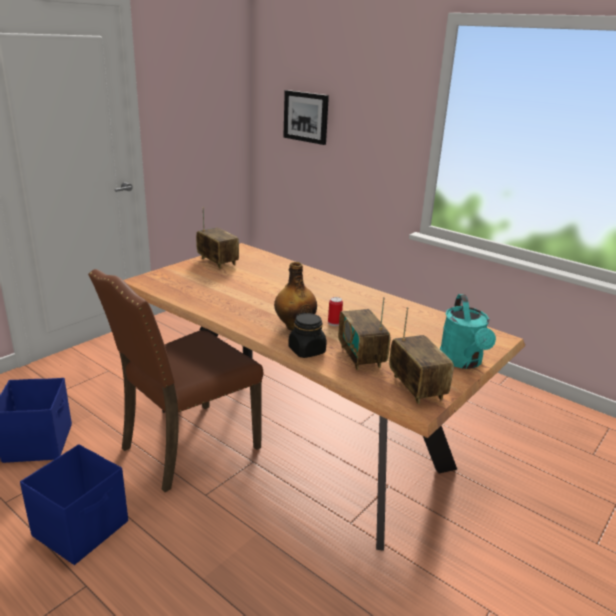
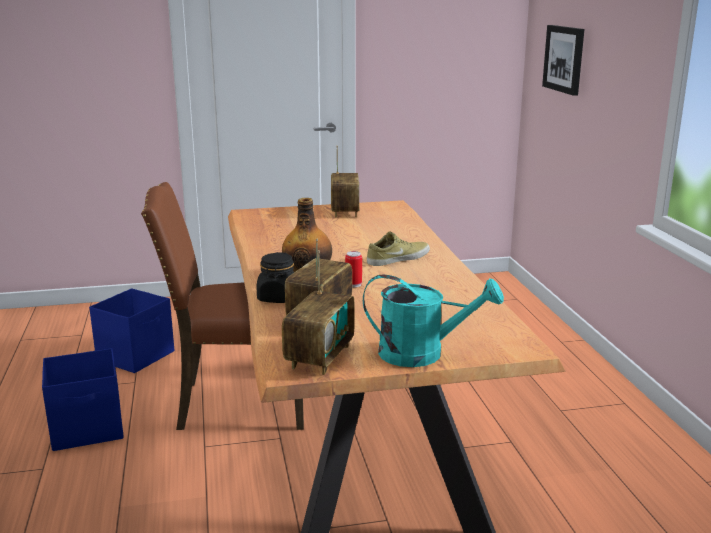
camera: 40 degrees right, 5 degrees down
turquoise watering can [440,294,496,369] -> turquoise watering can turned 120 degrees counterclockwise [363,274,504,367]
none -> beige shoe [367,231,430,266]

